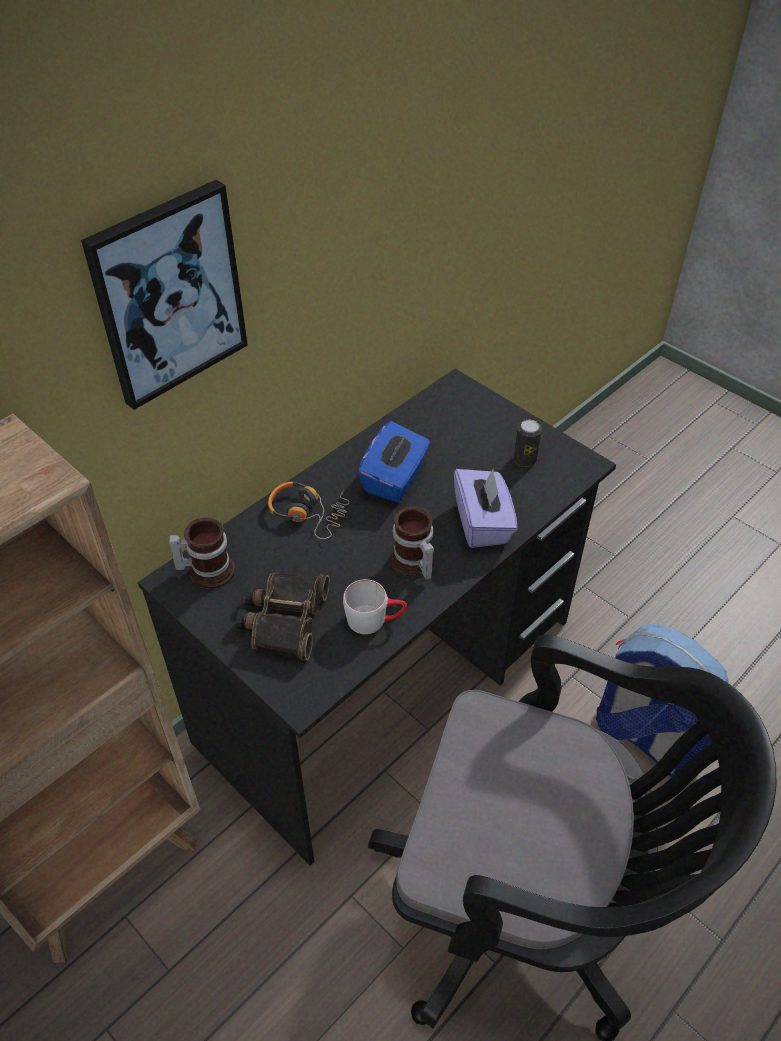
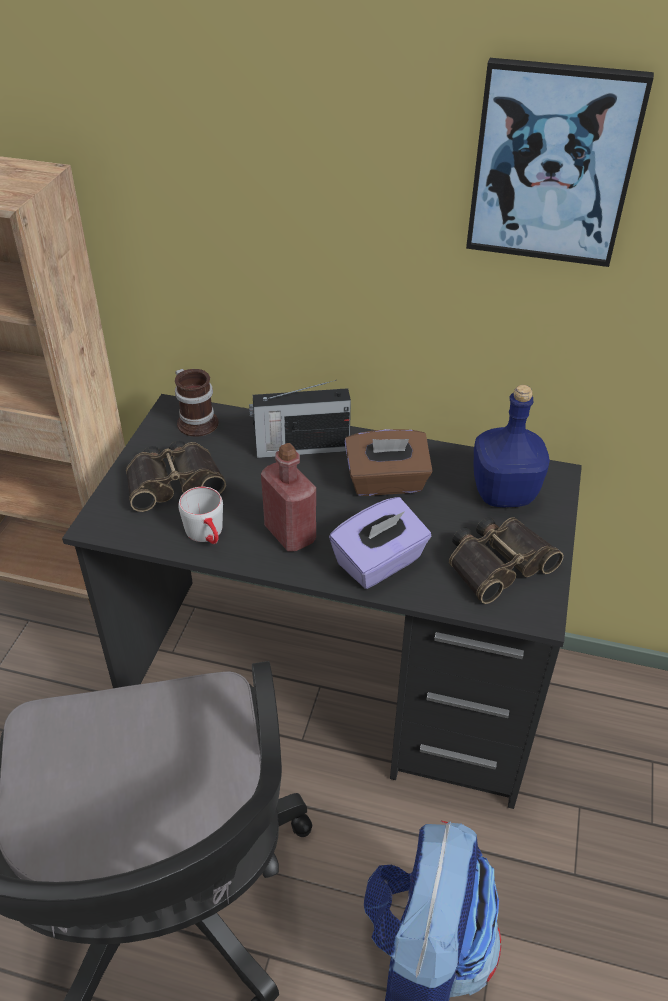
camera: 60 degrees right, 5 degrees down
picture [81,180,248,410] -> picture moved to [466,58,654,267]
headphones [268,482,349,539] -> radio [249,380,351,458]
blue tissue box [358,421,430,502] -> brown tissue box [345,429,433,496]
mug [390,506,435,580] -> red bottle [261,443,316,552]
can [514,420,542,467] -> binoculars [449,517,564,604]
none -> blue bottle [473,385,550,508]

